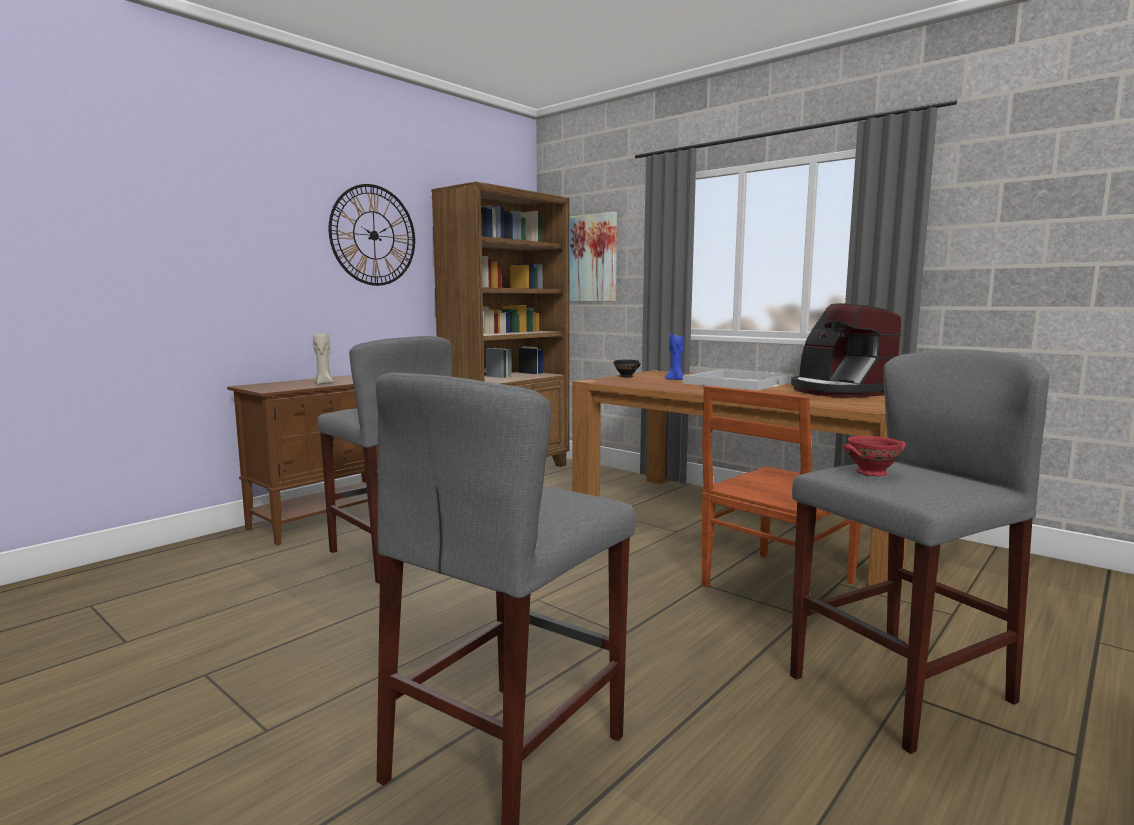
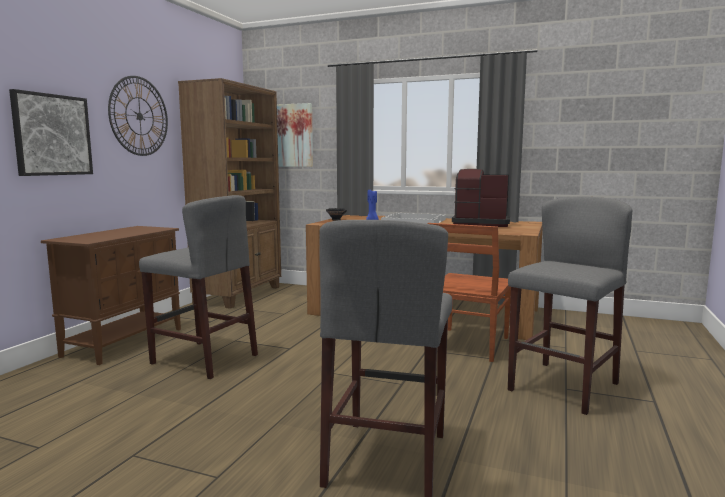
camera: 20 degrees left, 0 degrees up
beige candle [313,333,333,384] -> none
coffee machine [791,303,902,398] -> coffee machine turned 150 degrees clockwise [452,169,510,227]
red bowl [843,436,906,476] -> none
none -> picture [9,89,93,176]

